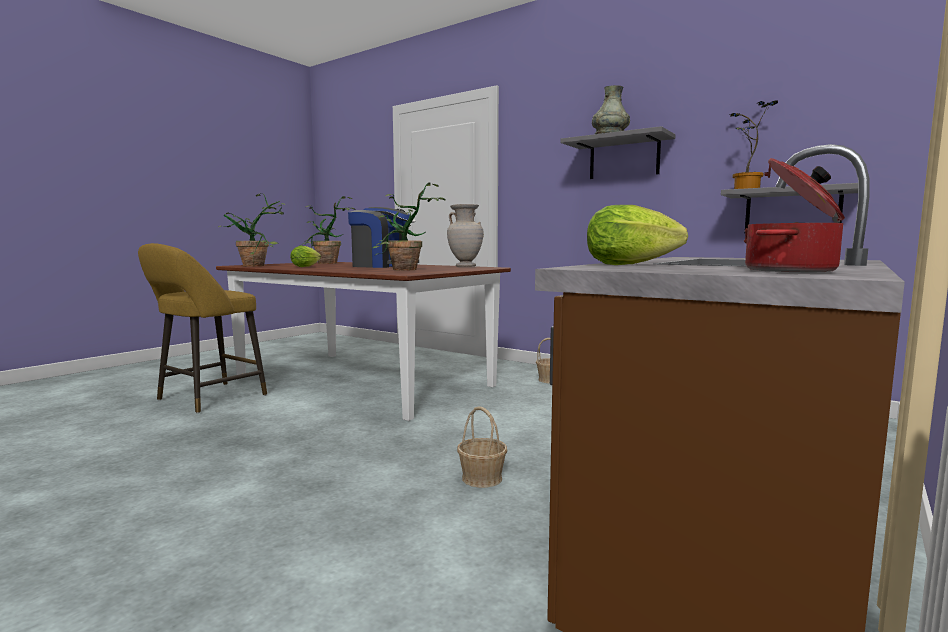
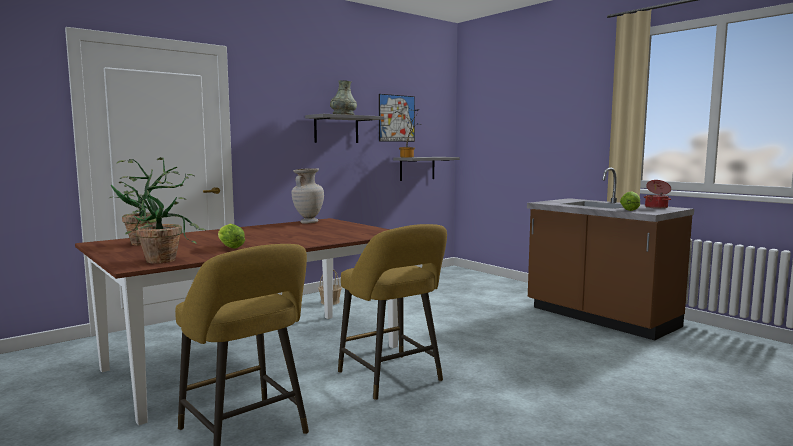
camera: 75 degrees left, 0 degrees up
coffee machine [348,207,419,268] -> none
potted plant [373,182,446,271] -> none
basket [457,406,507,488] -> none
none -> yellow stool [338,224,447,400]
none -> picture [379,94,415,142]

